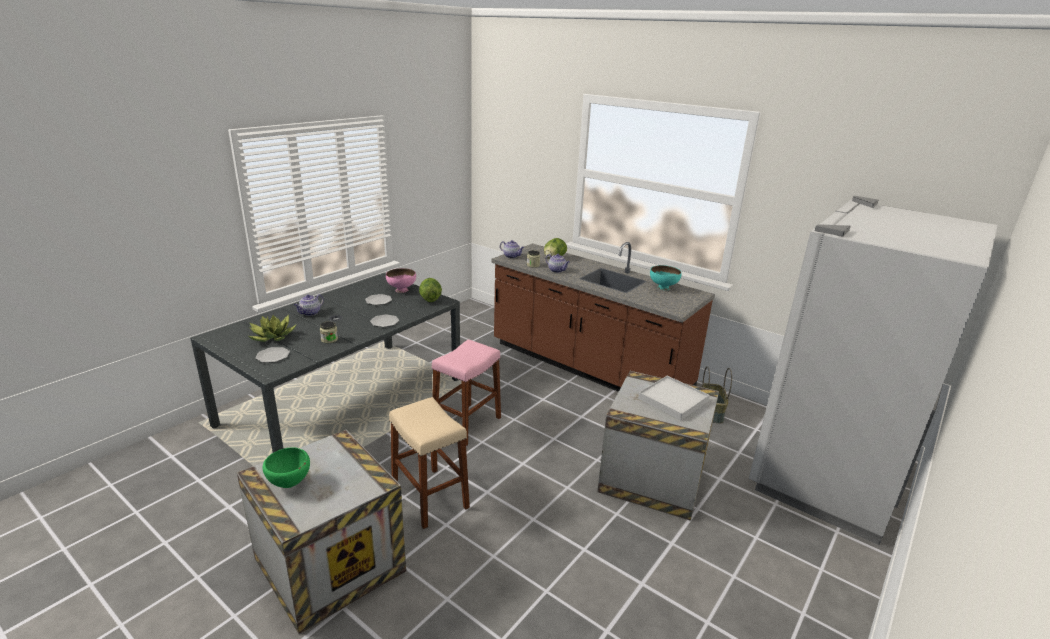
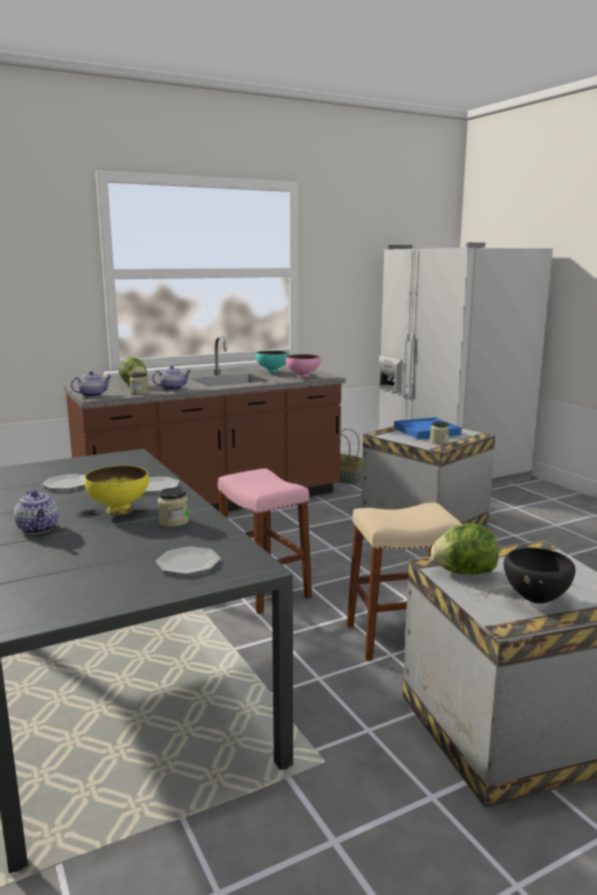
camera: 65 degrees left, 10 degrees down
potted plant [248,314,297,342] -> none
green bowl [262,447,310,488] -> black bowl [504,548,575,604]
pink bowl [386,268,416,293] -> pink bowl moved to [286,354,321,379]
lettuce [419,278,442,302] -> lettuce moved to [431,524,499,575]
white tray [638,376,710,420] -> blue tray [394,417,462,439]
none -> yellow bowl [84,465,149,515]
none -> jar [430,421,449,444]

